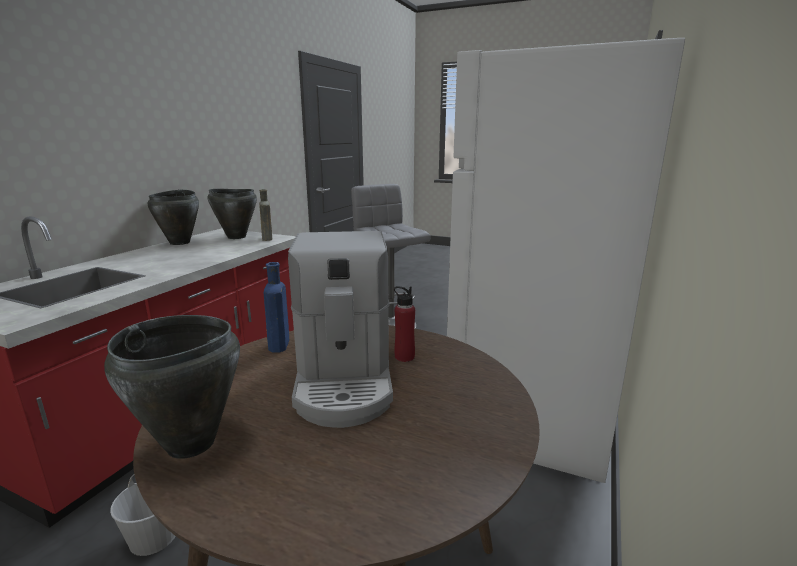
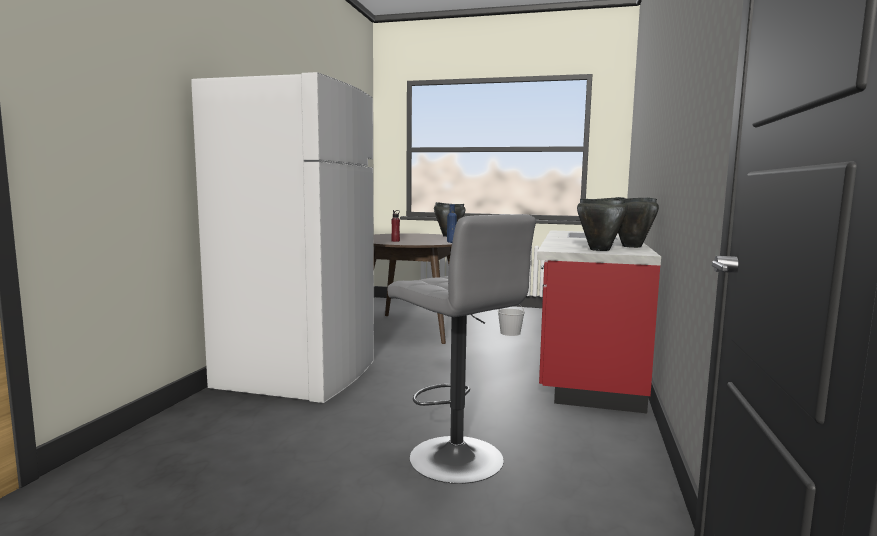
camera: 170 degrees right, 10 degrees down
brown bottle [259,189,272,241] -> none
coffee machine [288,231,393,428] -> none

